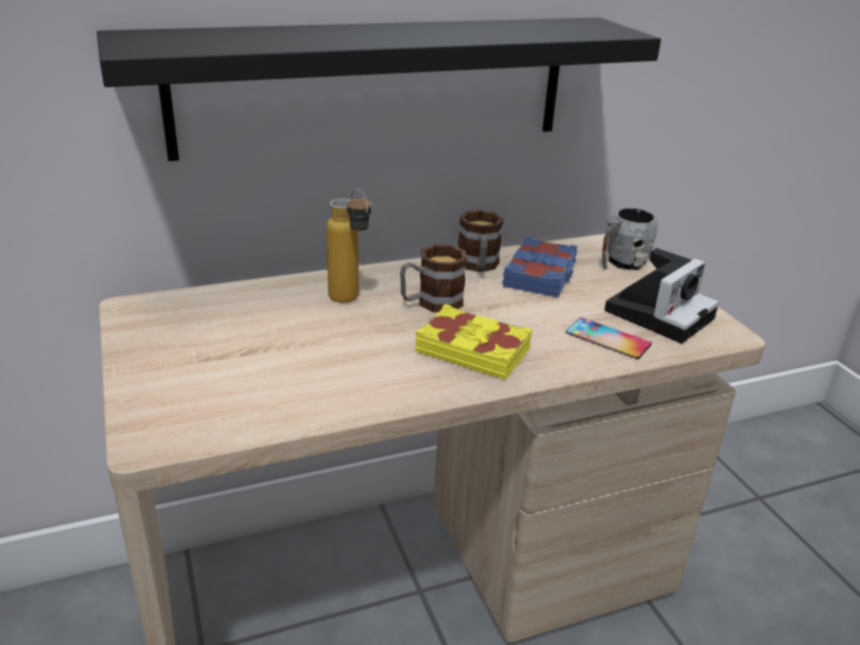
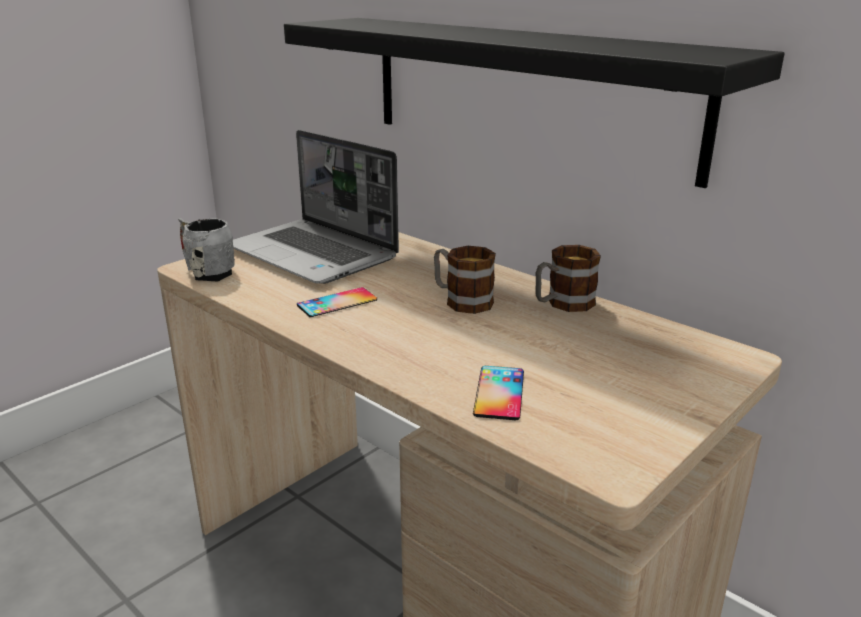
camera: 65 degrees right, 5 degrees down
bottle [326,189,371,303] -> none
yellow book [415,304,533,380] -> none
blue book [502,236,578,297] -> none
grey mug [602,208,658,270] -> grey mug moved to [178,218,235,281]
camera [605,248,719,344] -> none
none -> laptop [233,130,399,284]
none -> phone [297,287,377,317]

